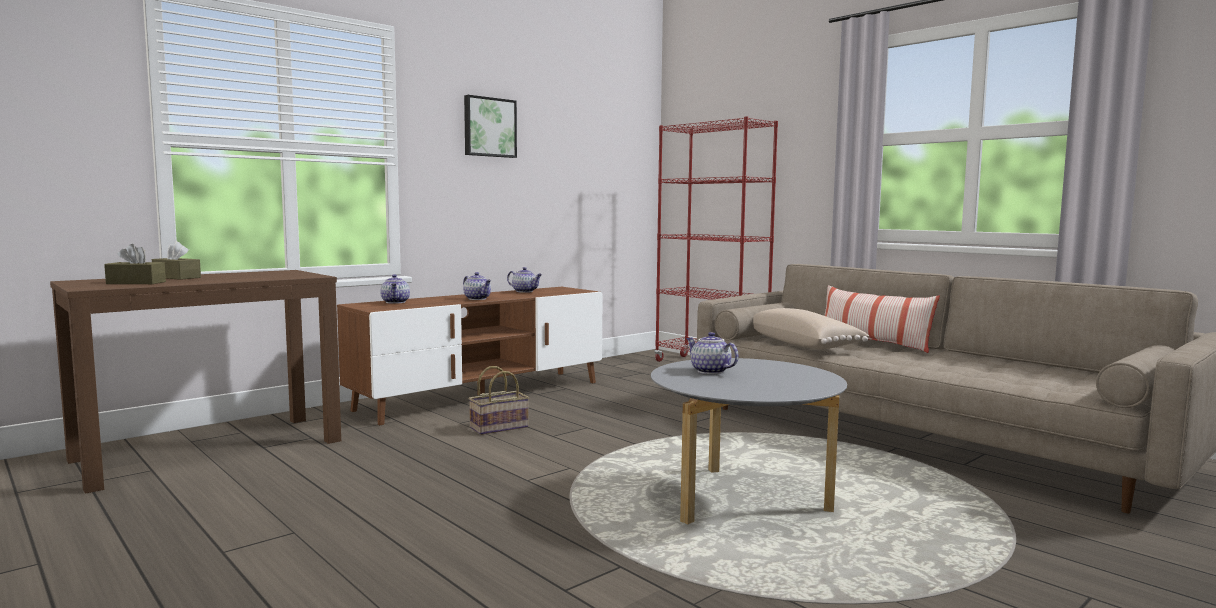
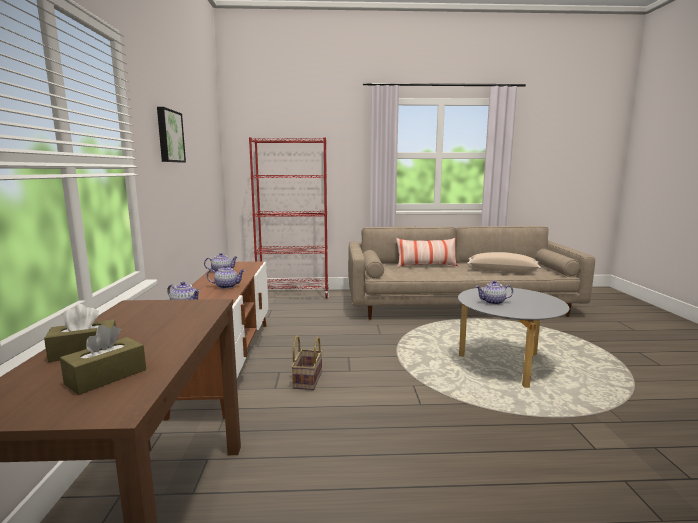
camera: 50 degrees left, 5 degrees up
beige pillow [753,308,869,349] -> beige pillow moved to [467,252,541,272]

